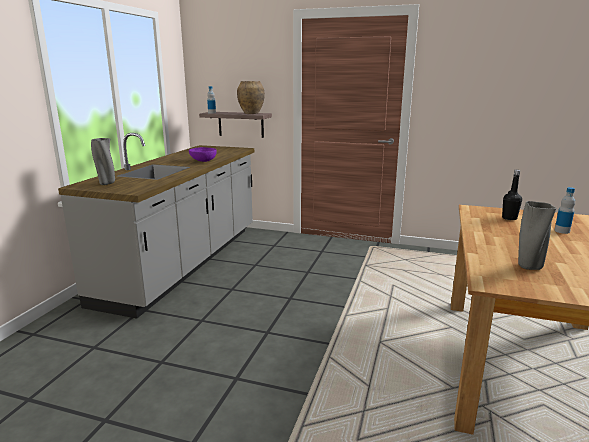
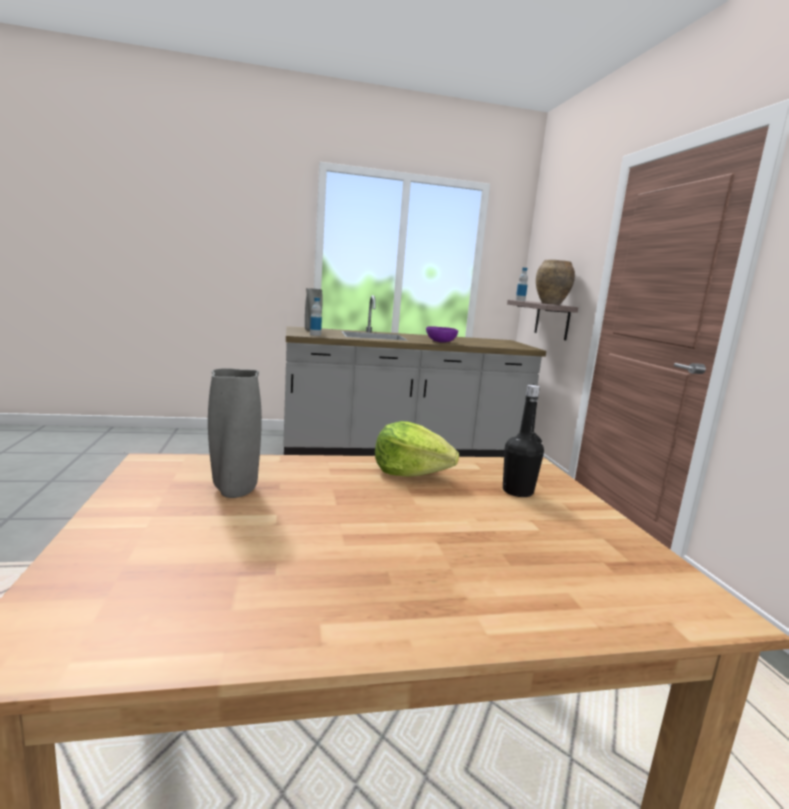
camera: 60 degrees right, 5 degrees down
bottle [555,187,575,234] -> bottle moved to [310,298,322,336]
none -> lettuce [375,421,459,477]

